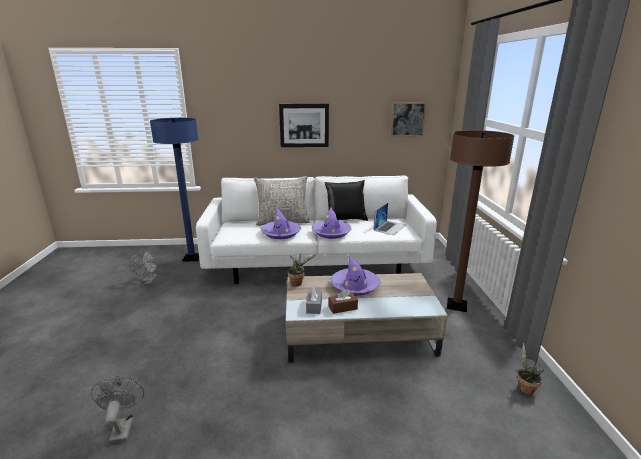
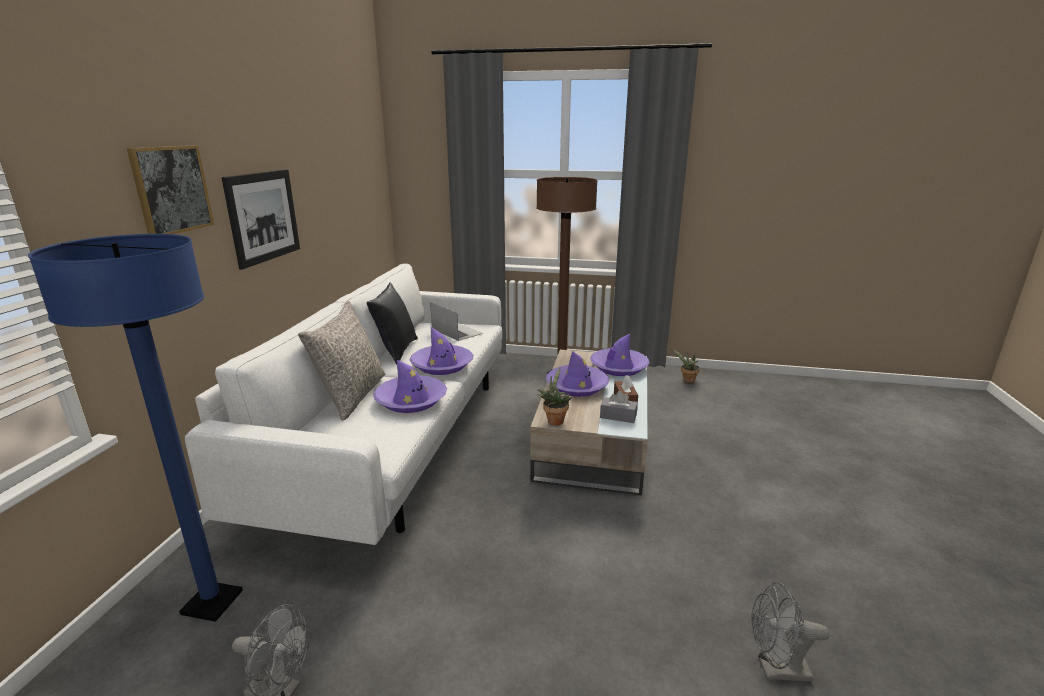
camera: 75 degrees left, 0 degrees up
picture [391,102,426,136] -> picture moved to [127,145,214,234]
none -> purple hat [590,334,650,376]

